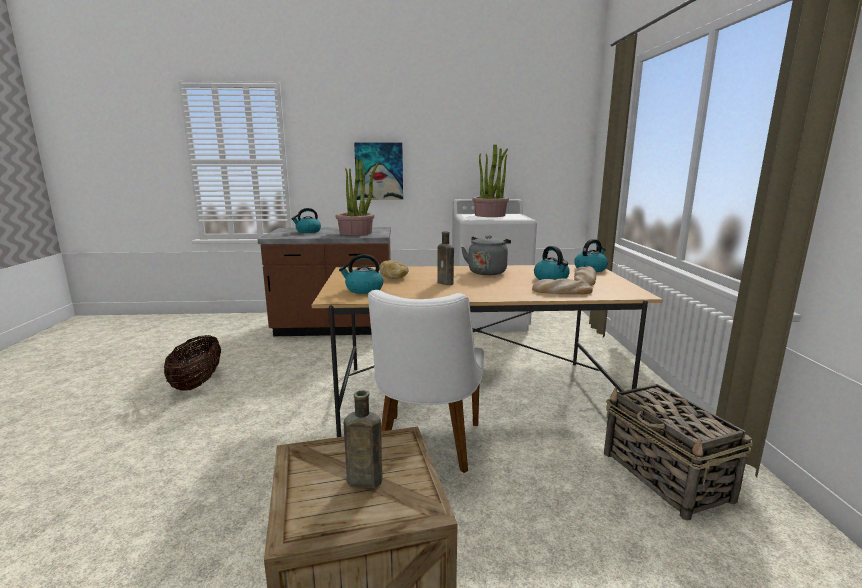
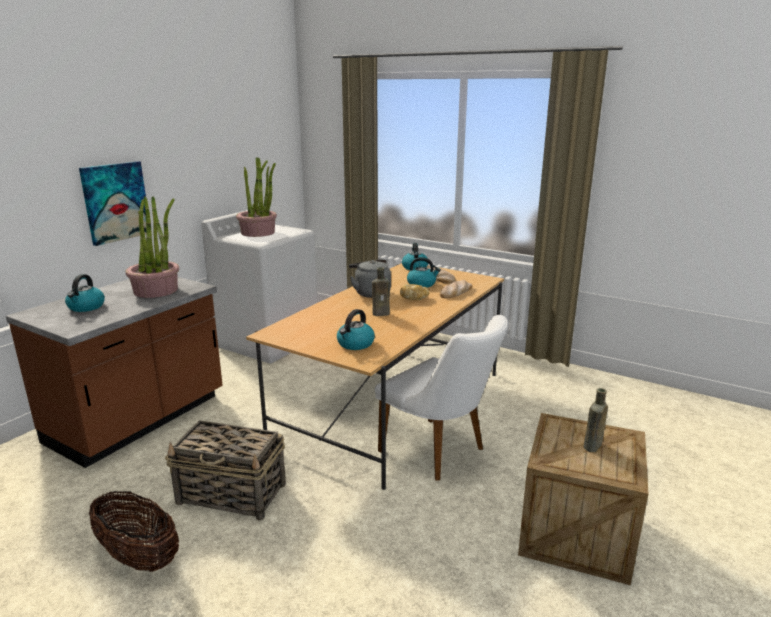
camera: 55 degrees left, 5 degrees up
bread [379,260,409,279] -> bread moved to [400,284,429,300]
basket [604,384,753,520] -> basket moved to [165,421,286,521]

